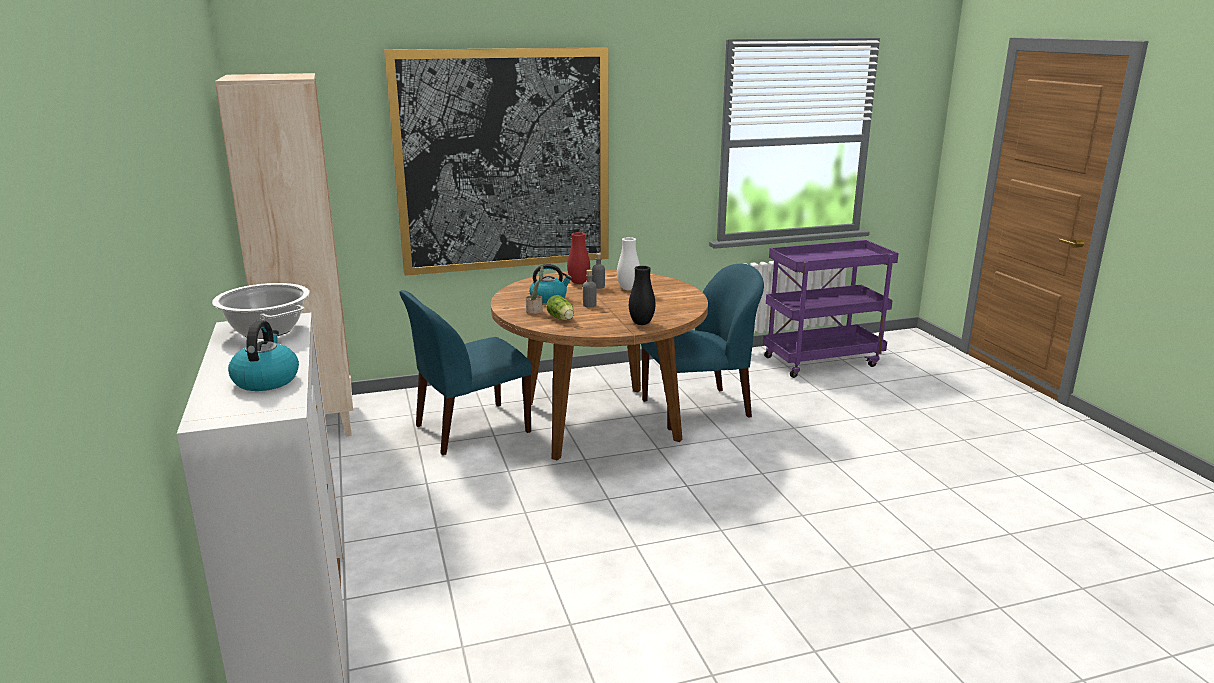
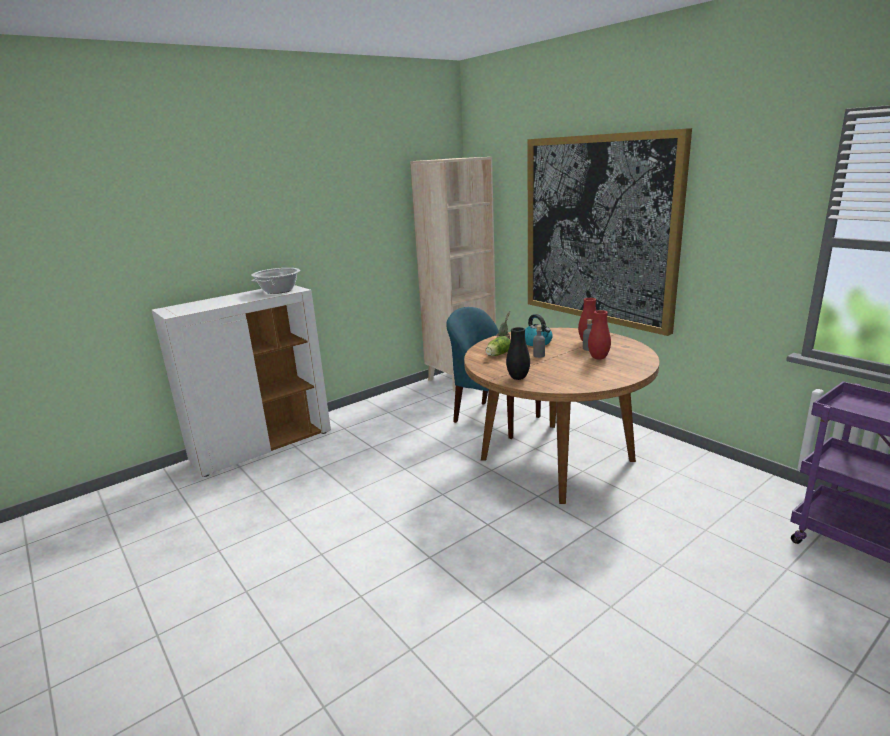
camera: 70 degrees right, 0 degrees up
kettle [228,320,299,391] -> none
white vase [617,237,640,290] -> red vase [588,310,611,360]
blue chair [641,264,764,430] -> none

